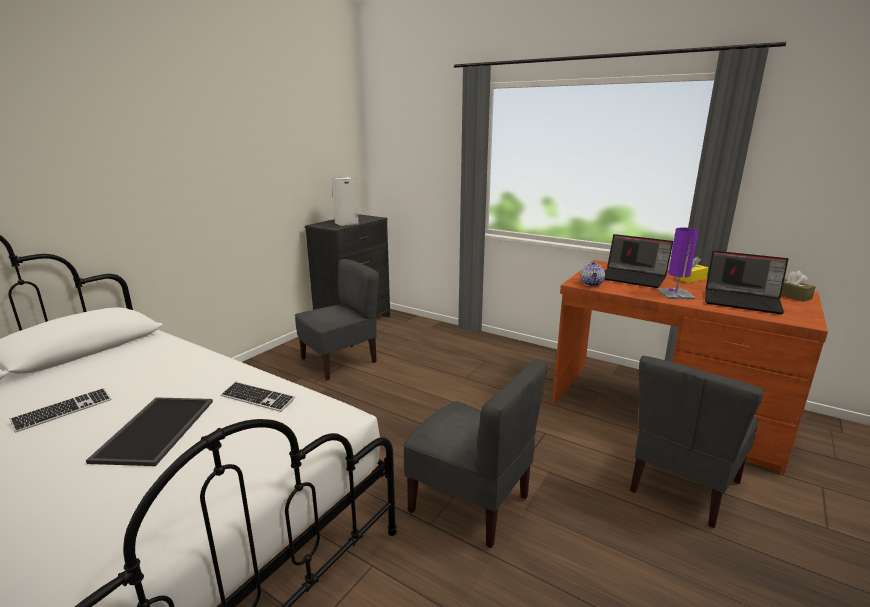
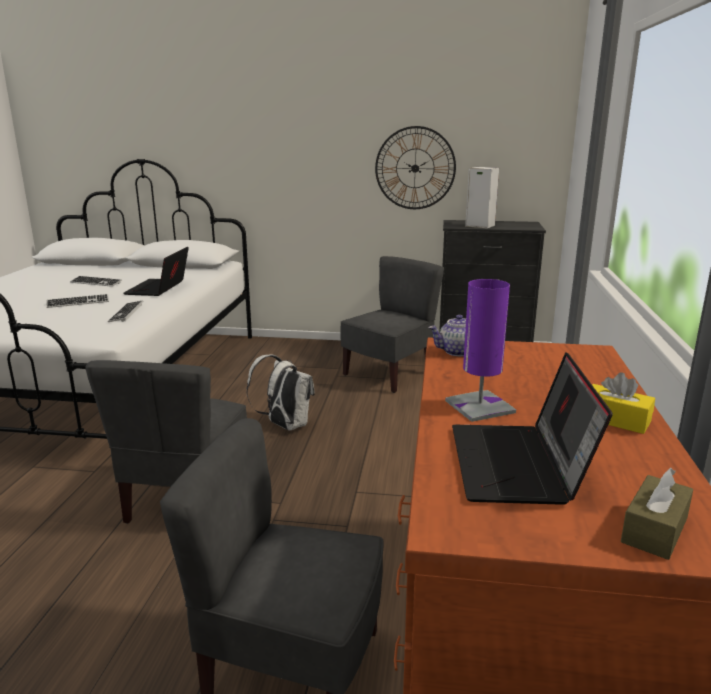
camera: 65 degrees right, 0 degrees up
tray [86,397,213,466] -> keyboard [46,294,109,308]
grey chair [295,259,379,380] -> grey chair turned 75 degrees counterclockwise [340,256,444,393]
laptop [604,234,673,288] -> laptop moved to [124,246,189,296]
none -> white backpack [246,355,315,431]
none -> wall clock [375,126,456,209]

